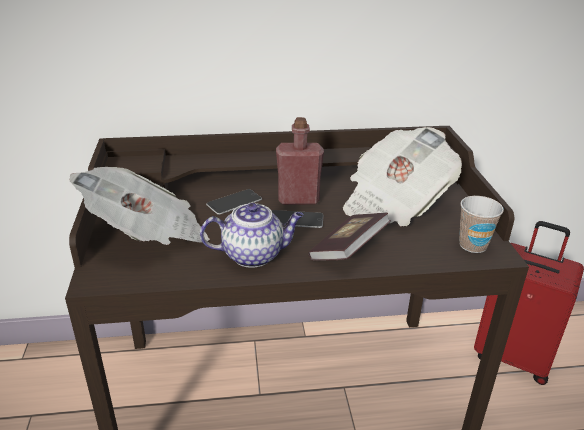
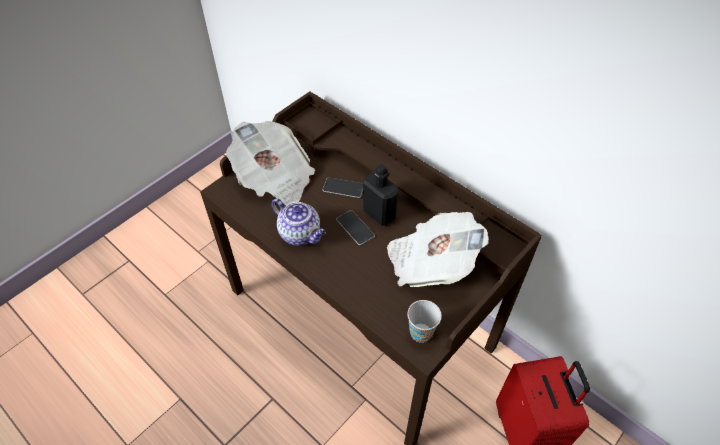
camera: 50 degrees right, 20 degrees up
red bottle [276,117,324,205] -> black bottle [363,164,399,226]
book [308,213,391,261] -> none

